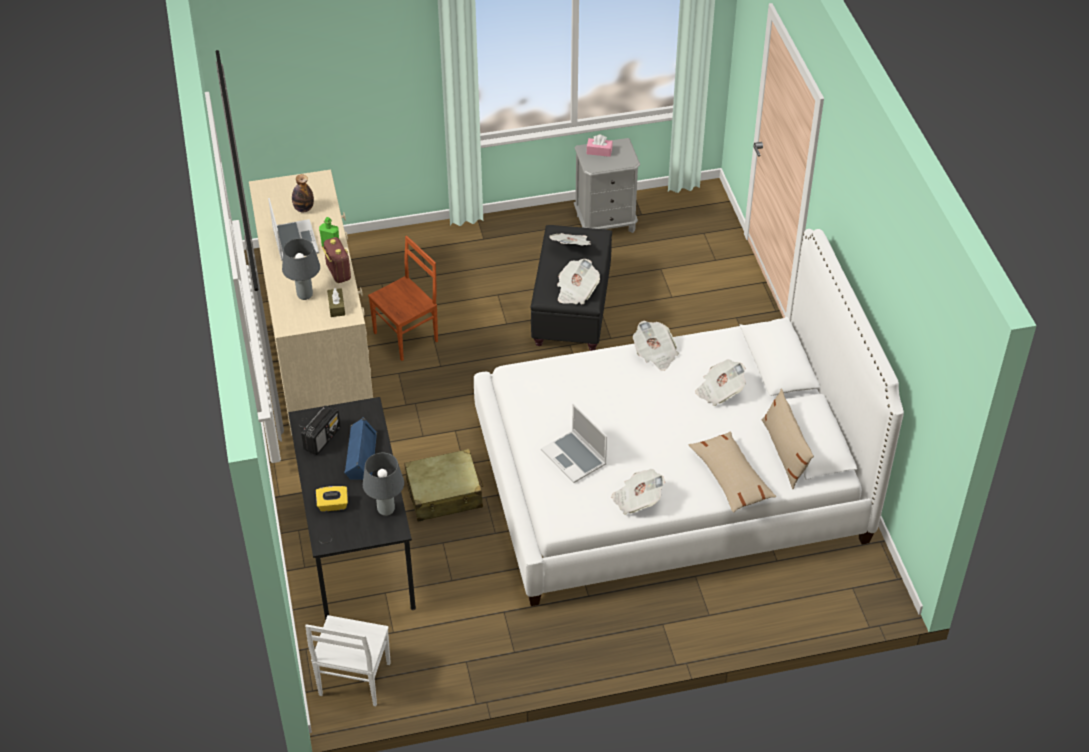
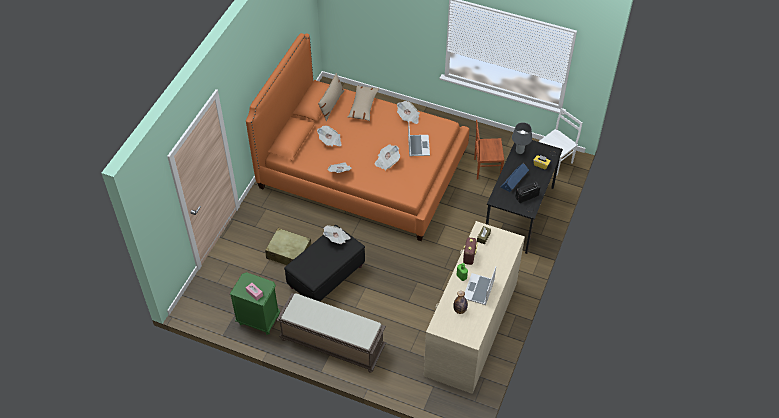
camera: 145 degrees left, 5 degrees up
grey table lamp [282,238,320,300] -> none
brown chair [368,236,438,361] -> brown chair moved to [474,120,504,180]
beige suitcase [404,449,484,522] -> beige suitcase moved to [265,228,311,265]
white bed [474,229,904,606] -> orange bed [246,33,469,241]
newspaper [549,233,591,246] -> newspaper moved to [374,144,400,170]
grey nightstand [574,138,640,233] -> green nightstand [229,272,280,335]
none -> brown bench [276,293,386,373]

